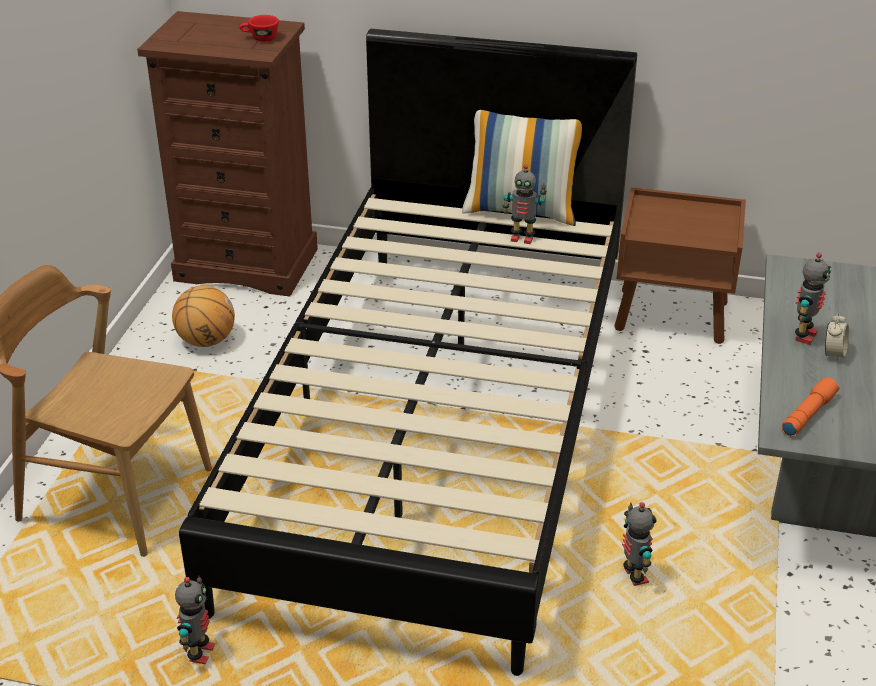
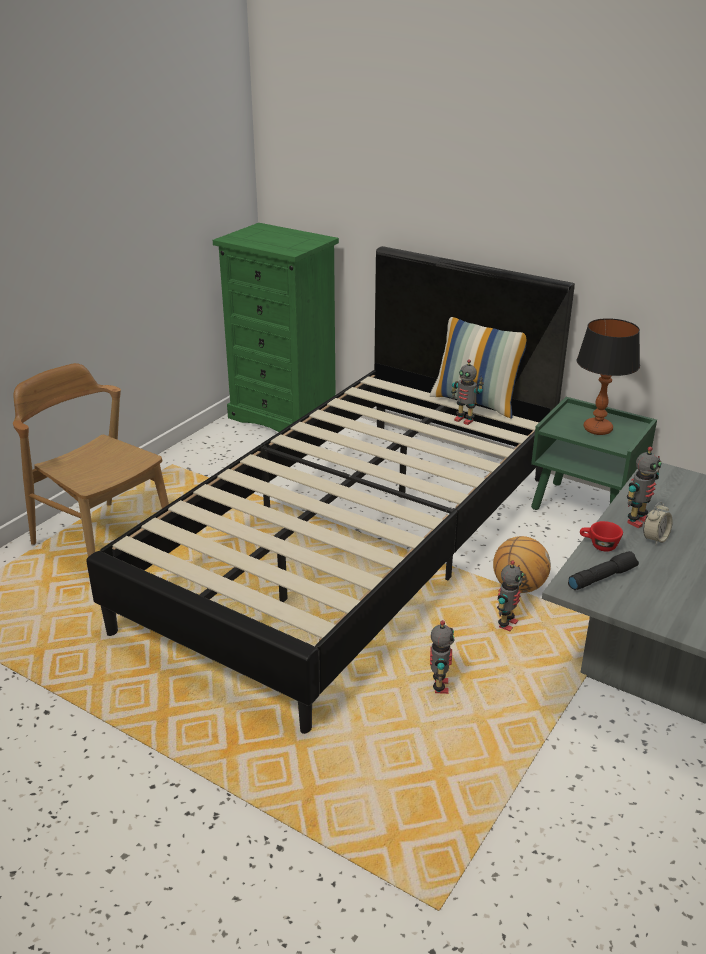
camera: 20 degrees right, 5 degrees down
brown dresser [137,11,318,297] -> green dresser [213,223,339,432]
basketball [172,285,235,347] -> basketball moved to [493,536,551,593]
toy robot [175,576,215,664] -> toy robot moved to [497,561,524,631]
red cup [239,15,279,42] -> red cup moved to [580,521,623,552]
brown nightstand [614,187,746,344] -> green nightstand [531,397,657,510]
orange flashlight [782,377,839,437] -> black flashlight [568,551,639,590]
none -> table lamp [577,318,640,435]

